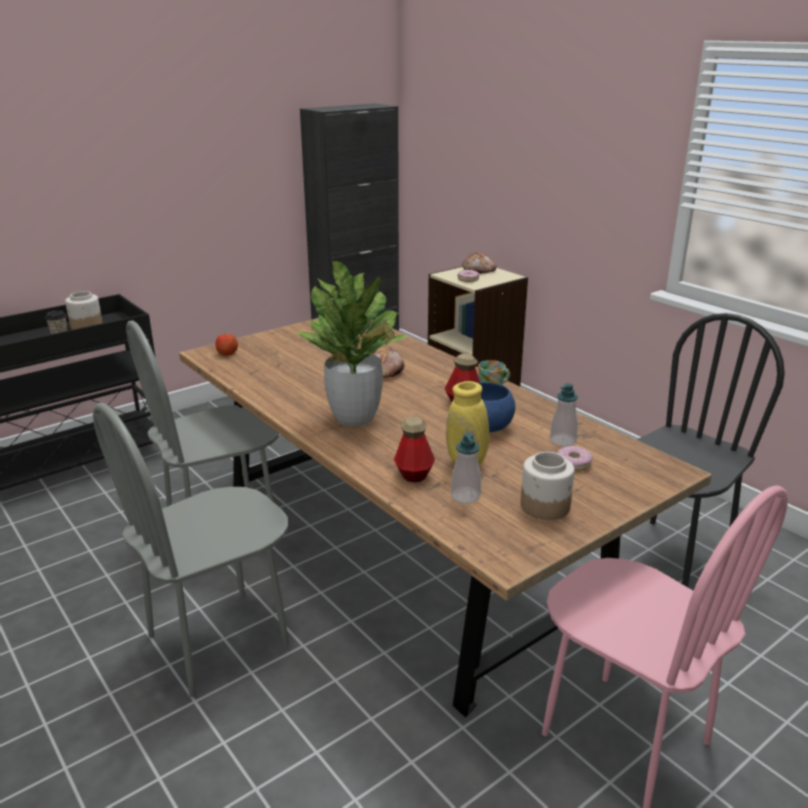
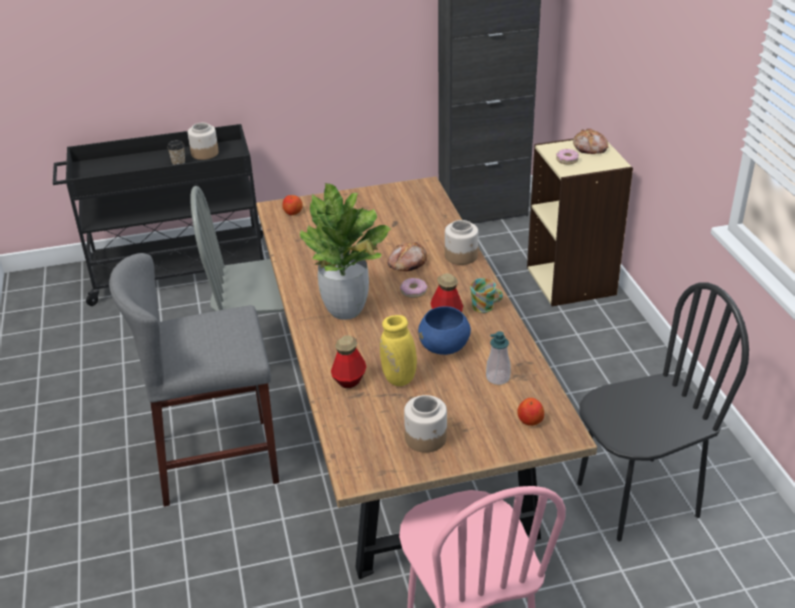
camera: 25 degrees right, 10 degrees up
grey chair [93,403,289,697] -> grey stool [109,253,279,507]
soap dispenser [451,433,481,503] -> none
donut [557,446,593,470] -> donut moved to [400,278,427,298]
none -> jar [445,220,478,265]
none -> apple [517,398,544,426]

